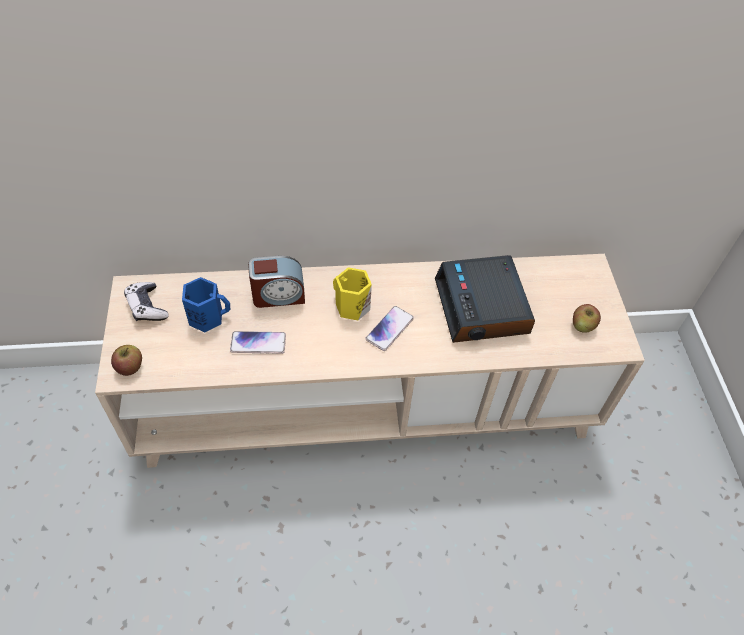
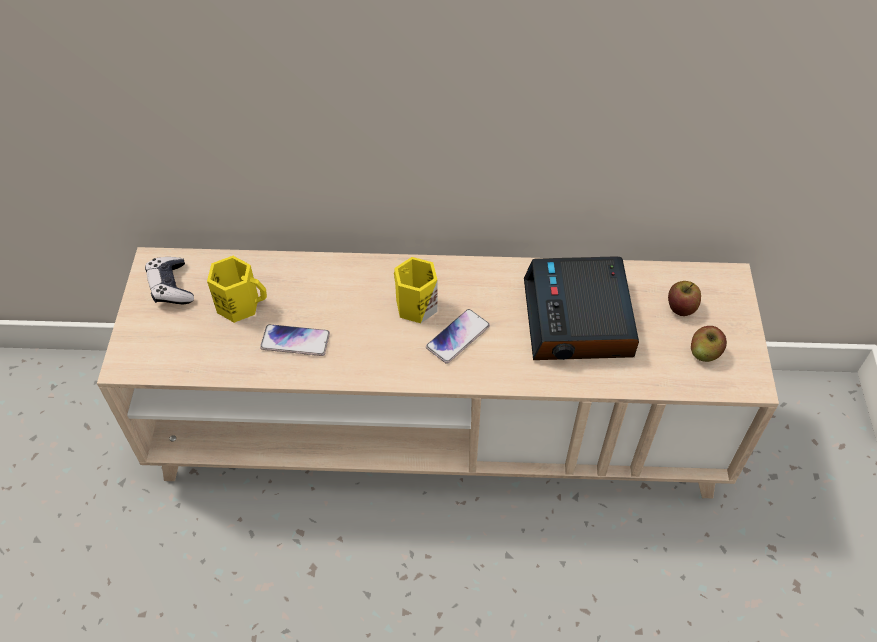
camera: 10 degrees right, 0 degrees up
apple [111,345,142,376] -> apple moved to [668,281,701,316]
blue mug [182,277,230,332] -> yellow mug [207,256,267,323]
alarm clock [248,256,305,308] -> none

